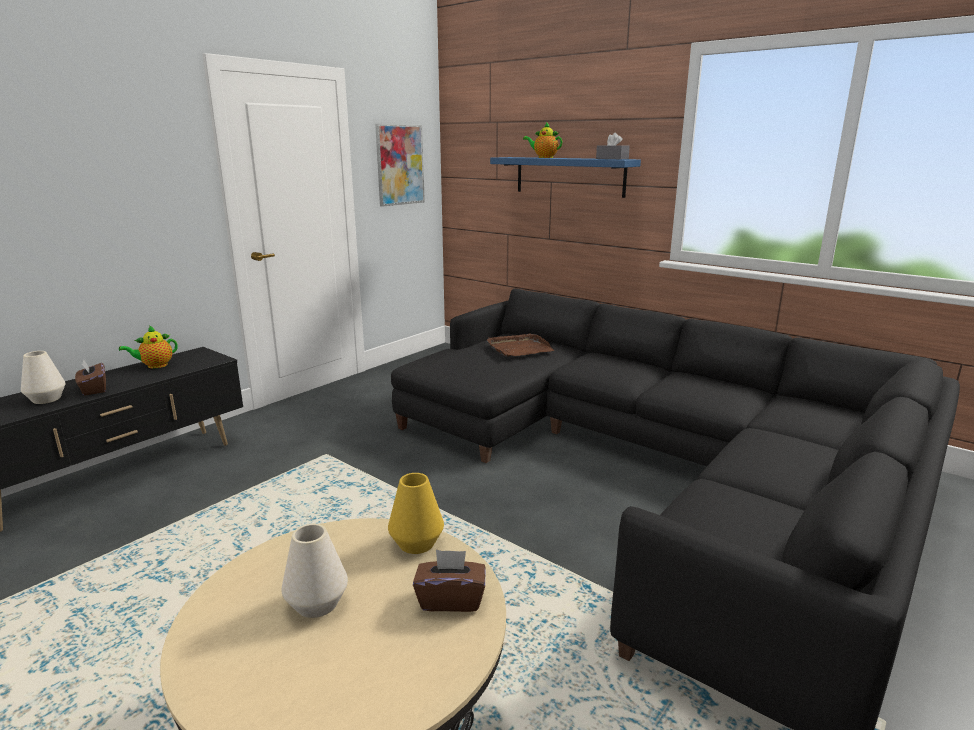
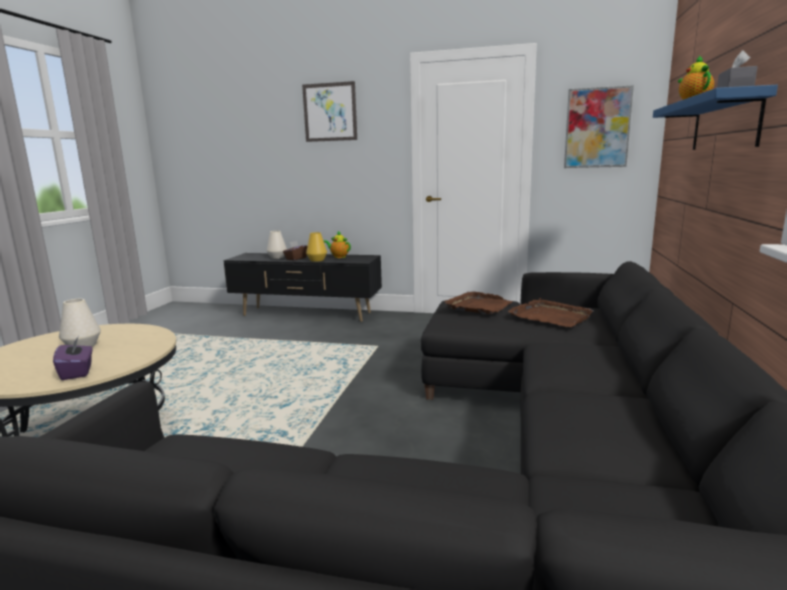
camera: 65 degrees right, 5 degrees down
yellow vase [388,473,444,554] -> yellow vase moved to [306,232,327,262]
brown tissue box [413,550,485,612] -> purple tissue box [53,336,93,380]
none -> picture [302,81,357,142]
none -> brown tray [444,292,513,314]

